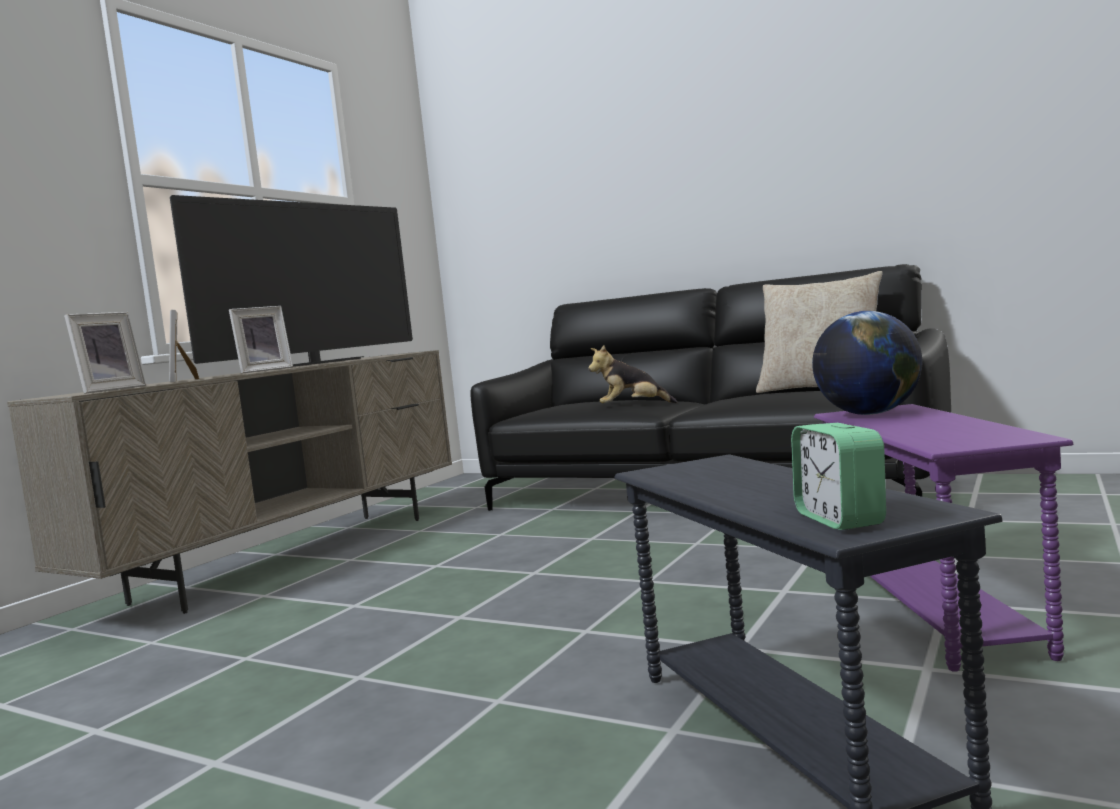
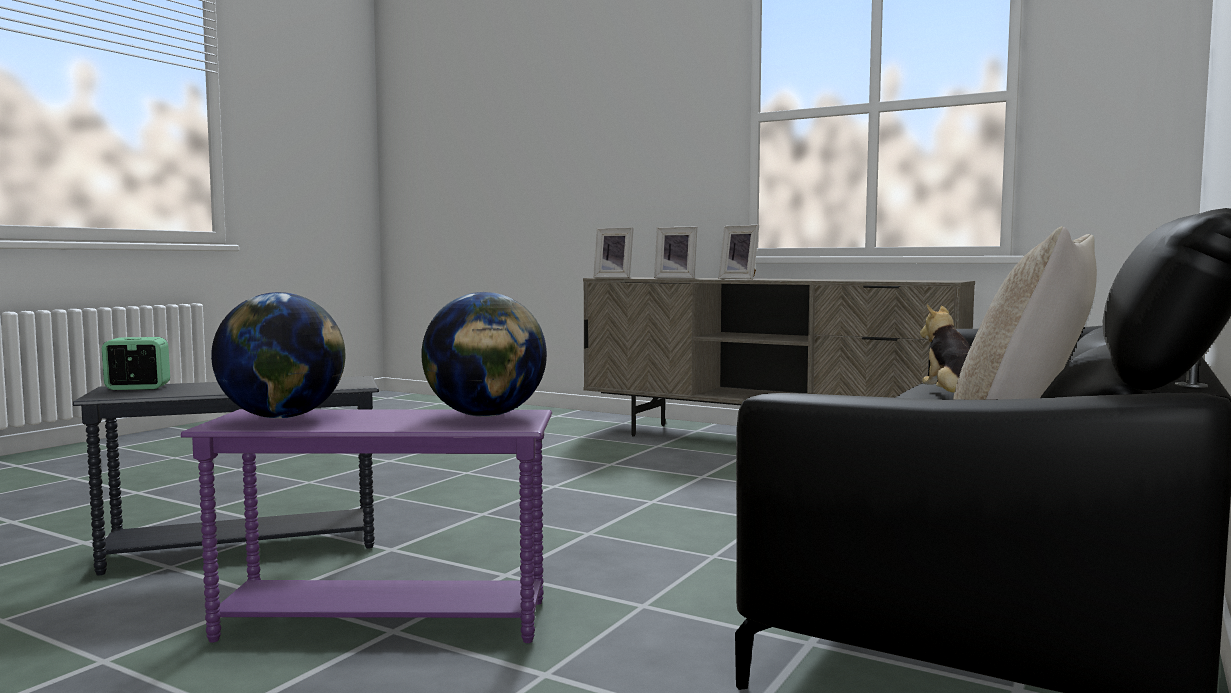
camera: 90 degrees right, 0 degrees up
picture frame [169,310,199,382] -> picture frame turned 135 degrees counterclockwise [654,227,697,279]
television [170,195,413,367] -> none
none -> globe [211,292,345,419]

